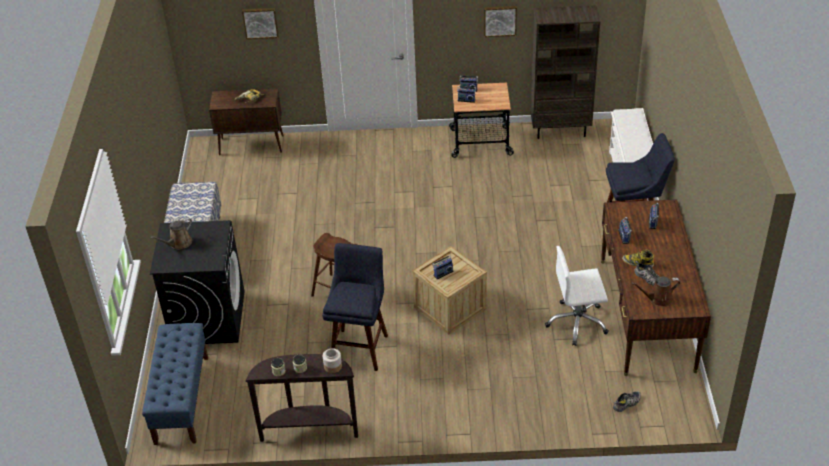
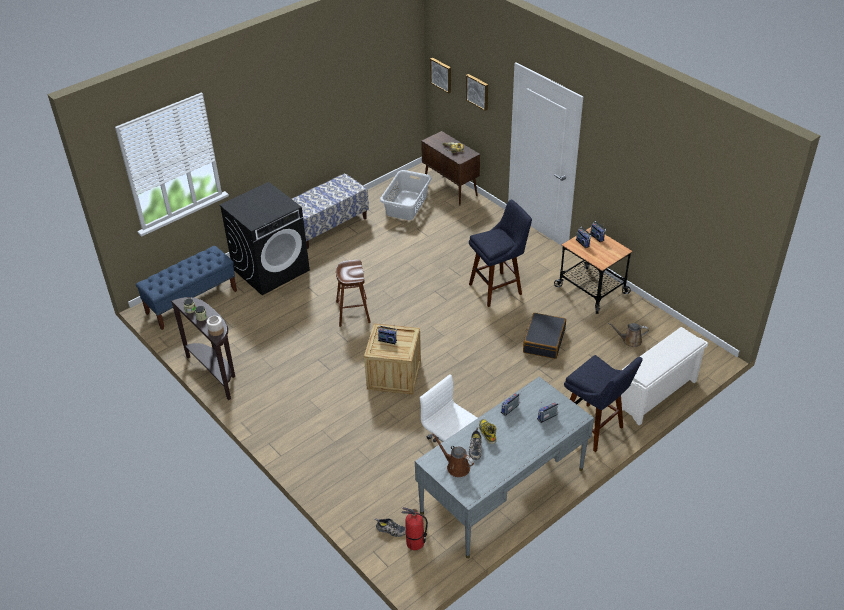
camera: 50 degrees right, 0 degrees up
brown watering can [150,217,192,250] -> brown watering can moved to [608,323,649,347]
blue stool [322,243,388,371] -> blue stool moved to [469,200,532,307]
picture [484,6,517,37] -> picture moved to [430,58,451,93]
brown bookcase [530,5,600,139] -> none
brown desk [601,200,711,376] -> grey desk [415,377,594,558]
none -> grey laundry basket [380,170,432,220]
none -> fire extinguisher [402,507,428,550]
none -> black suitcase [523,313,566,359]

